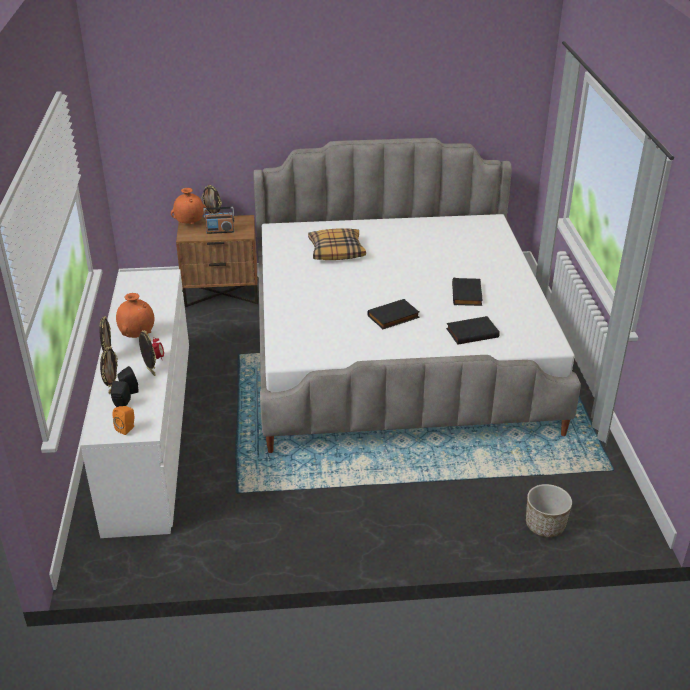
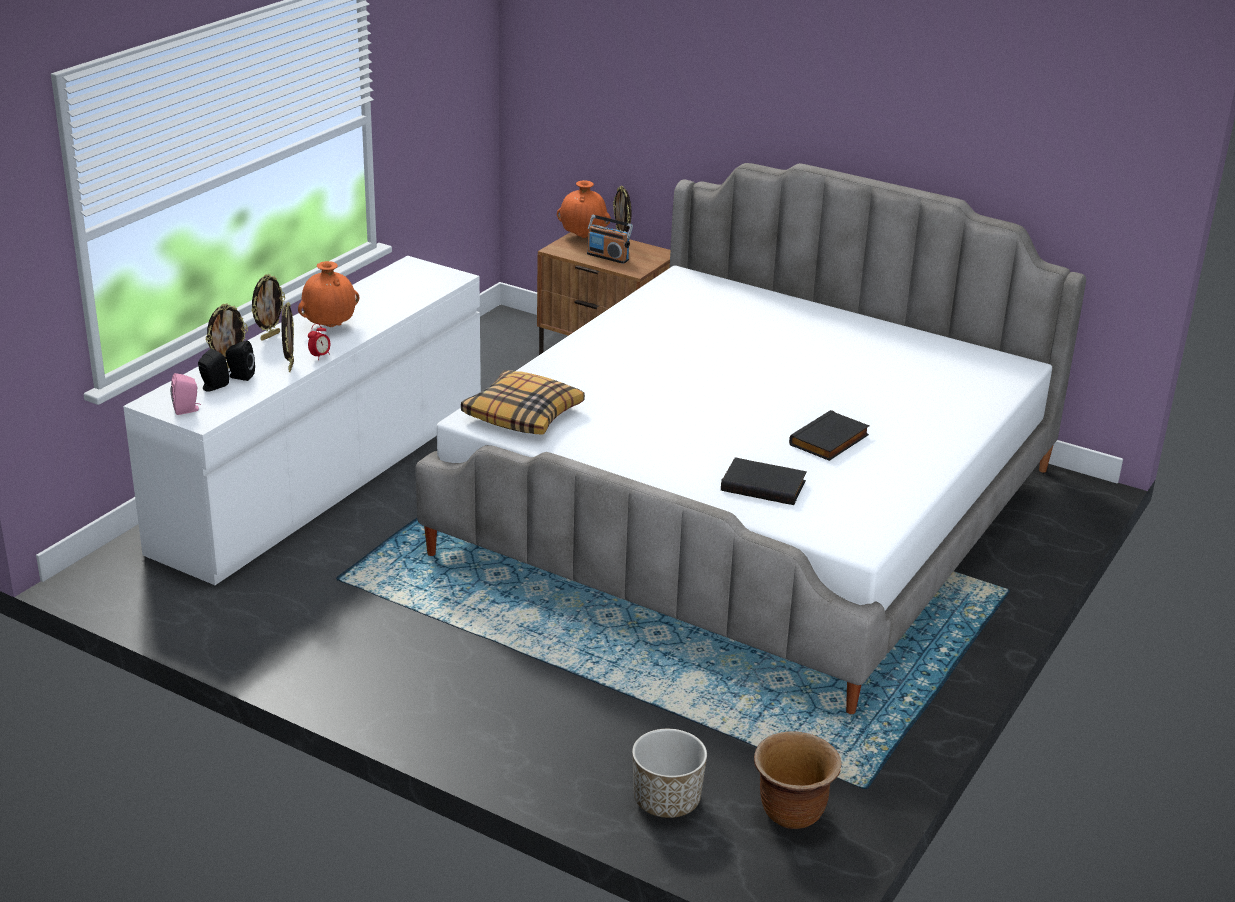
camera: 35 degrees right, 5 degrees down
orange speaker [113,406,134,435] -> pink speaker [171,373,201,415]
pillow [308,228,366,260] -> pillow moved to [461,370,585,435]
black book [367,299,420,329] -> none
none -> brown planter [754,731,841,829]

